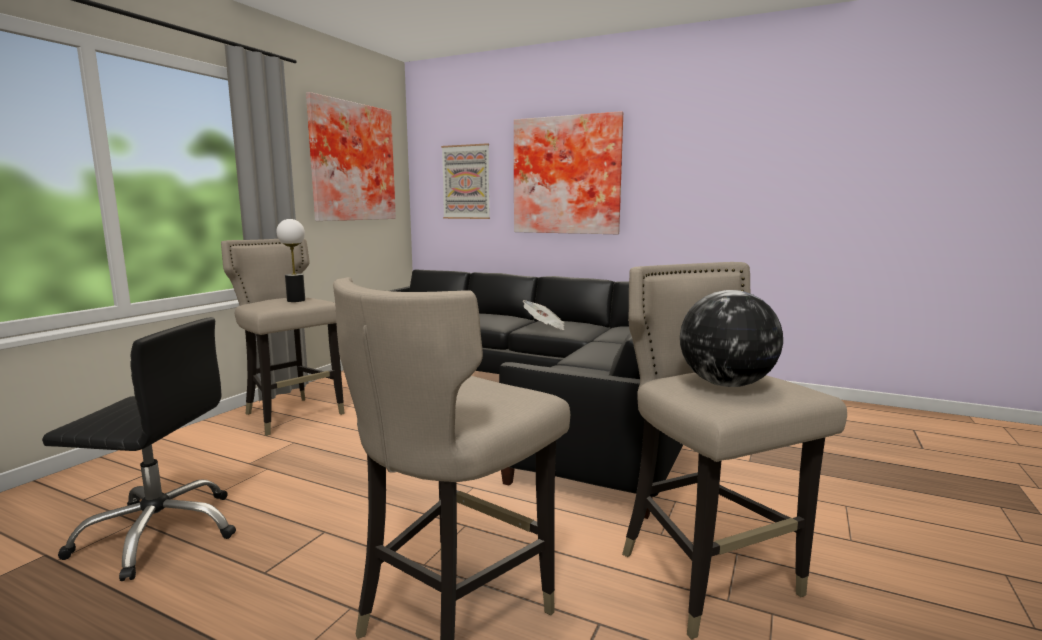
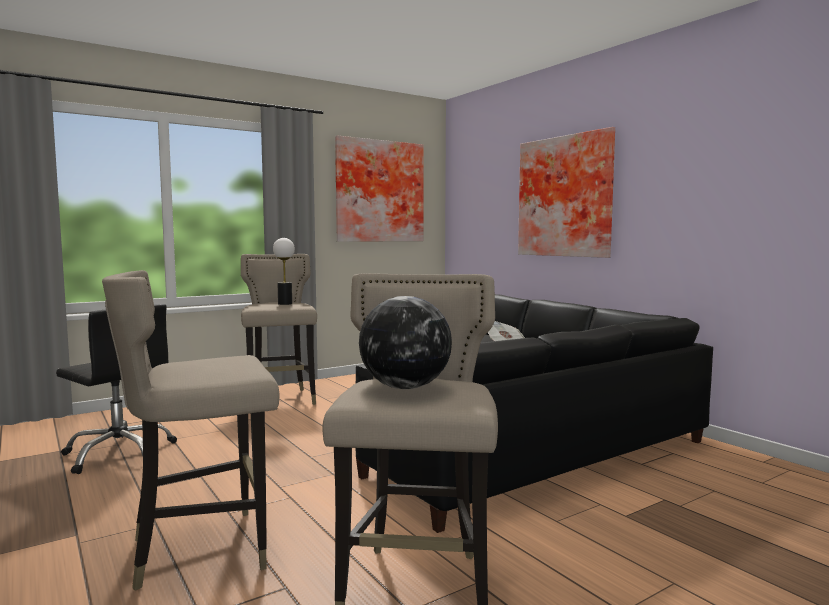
camera: 30 degrees right, 5 degrees down
picture [441,143,490,219] -> none

